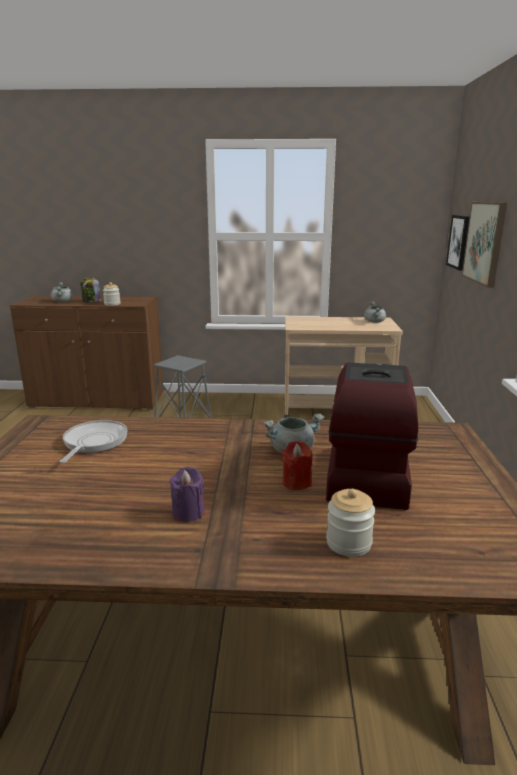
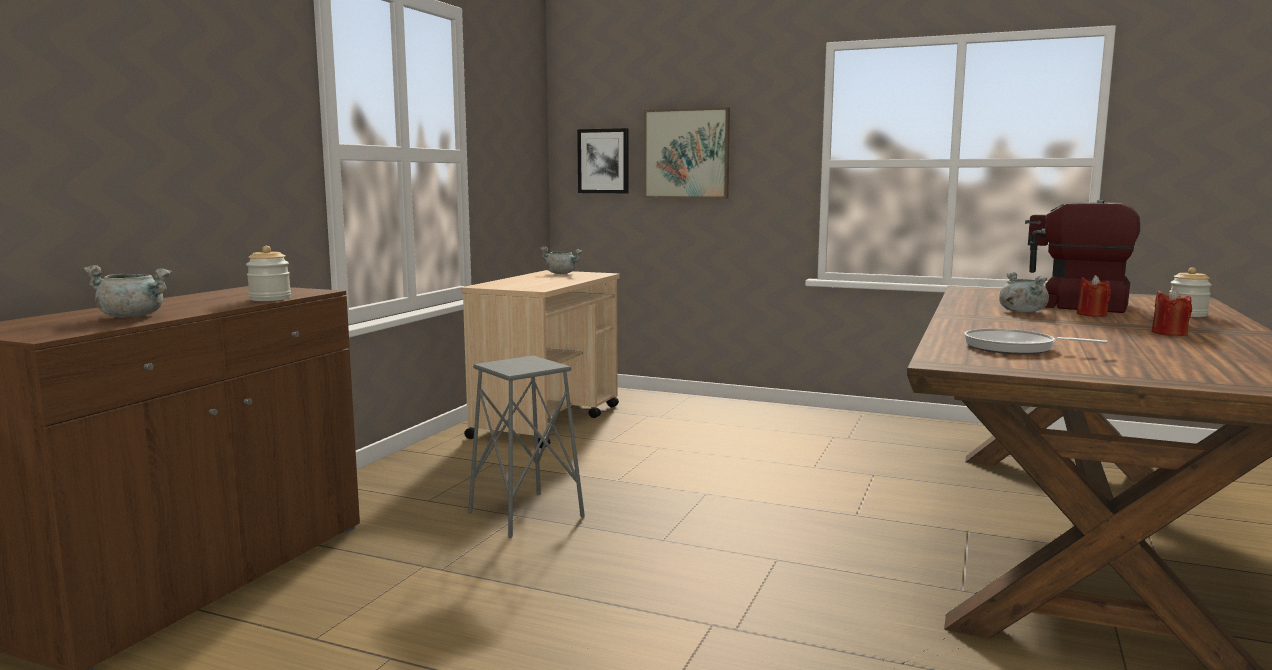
camera: 70 degrees left, 10 degrees down
jar [80,277,101,303] -> none
purple candle [169,467,205,522] -> red candle [1152,288,1192,336]

